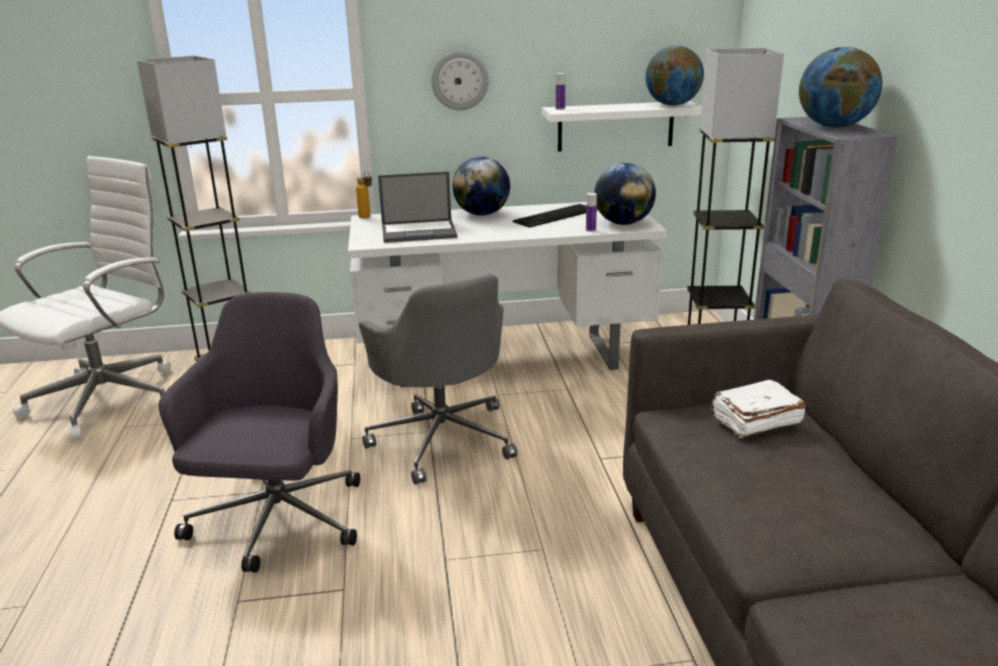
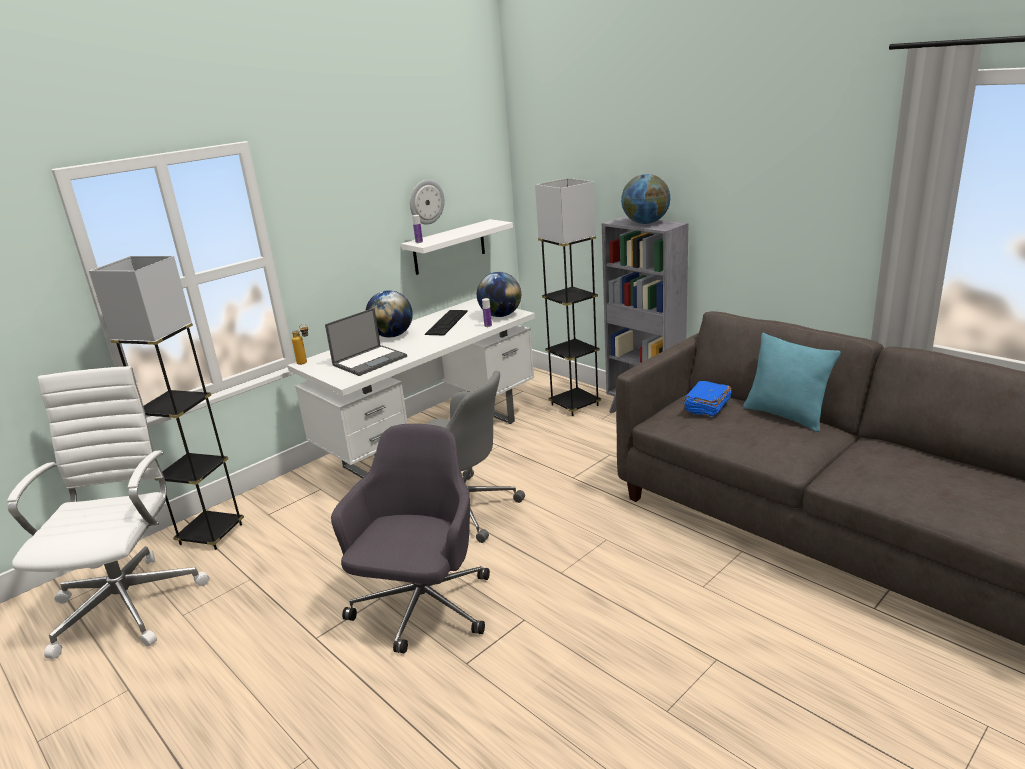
camera: 35 degrees left, 0 degrees up
grey office chair [158,292,360,573] -> grey office chair turned 45 degrees clockwise [331,424,490,654]
wall clock [432,51,489,110] -> wall clock moved to [410,180,445,225]
globe [646,46,704,106] -> none
white book [712,380,806,438] -> blue book [683,381,732,418]
none -> turquoise pillow [743,333,841,432]

